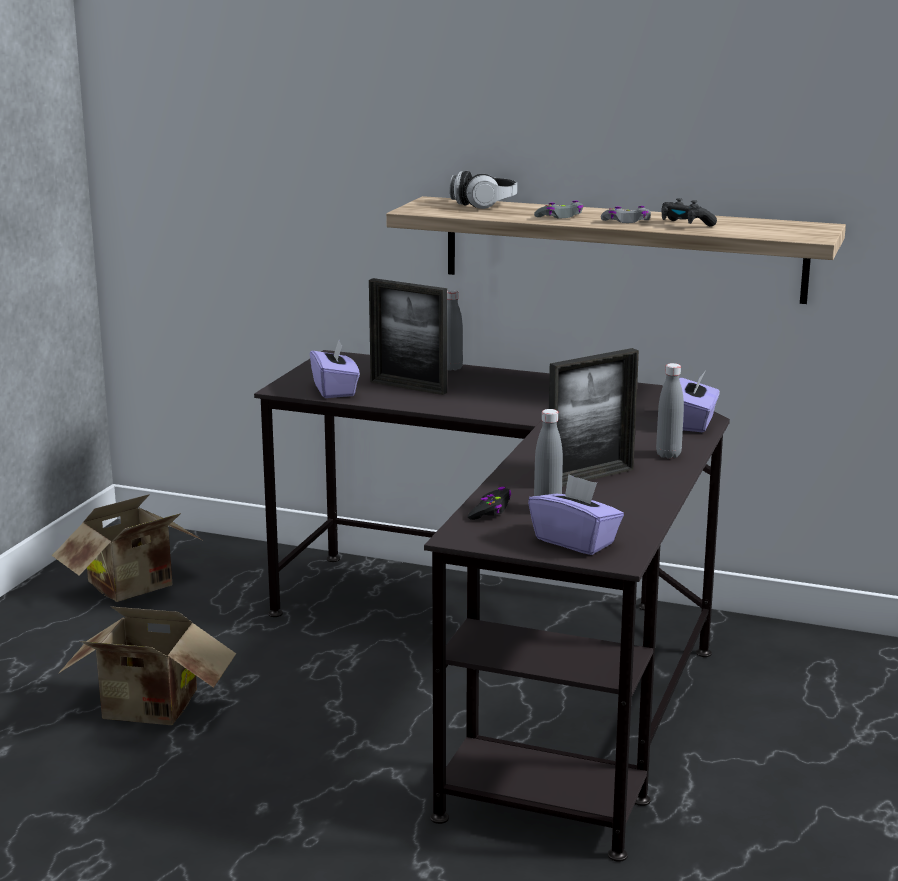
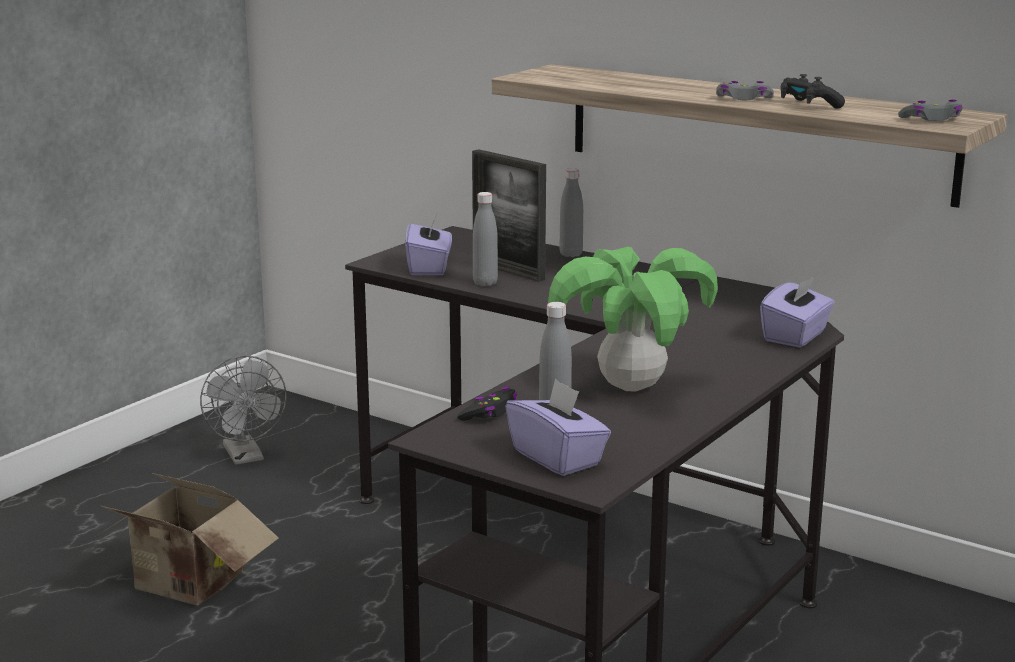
camera: 15 degrees right, 0 degrees up
cardboard box [52,494,202,602] -> grey fan [200,355,286,465]
headphones [450,171,517,209] -> none
grey game controller [534,200,583,218] -> grey game controller moved to [898,99,963,121]
picture frame [549,348,639,487] -> potted plant [548,247,718,391]
grey bottle [656,363,684,459] -> grey bottle moved to [473,192,498,286]

